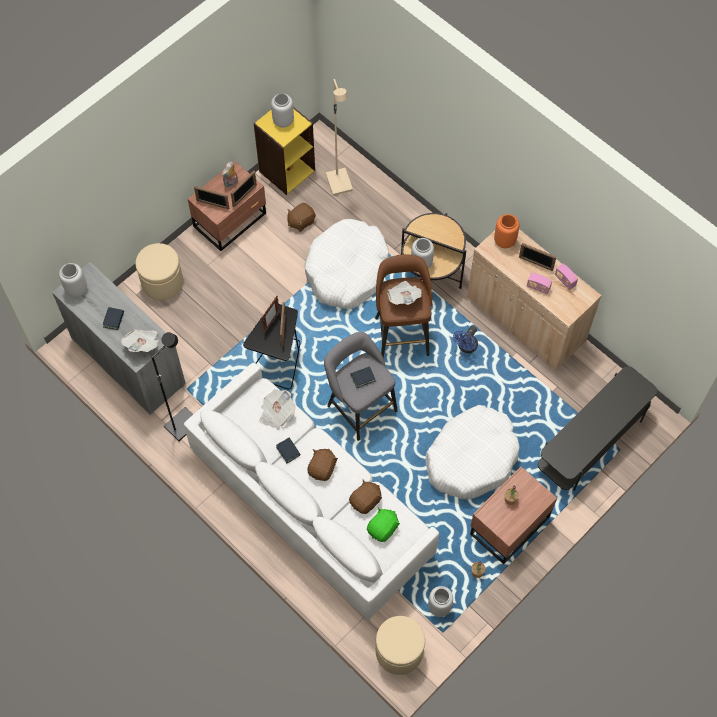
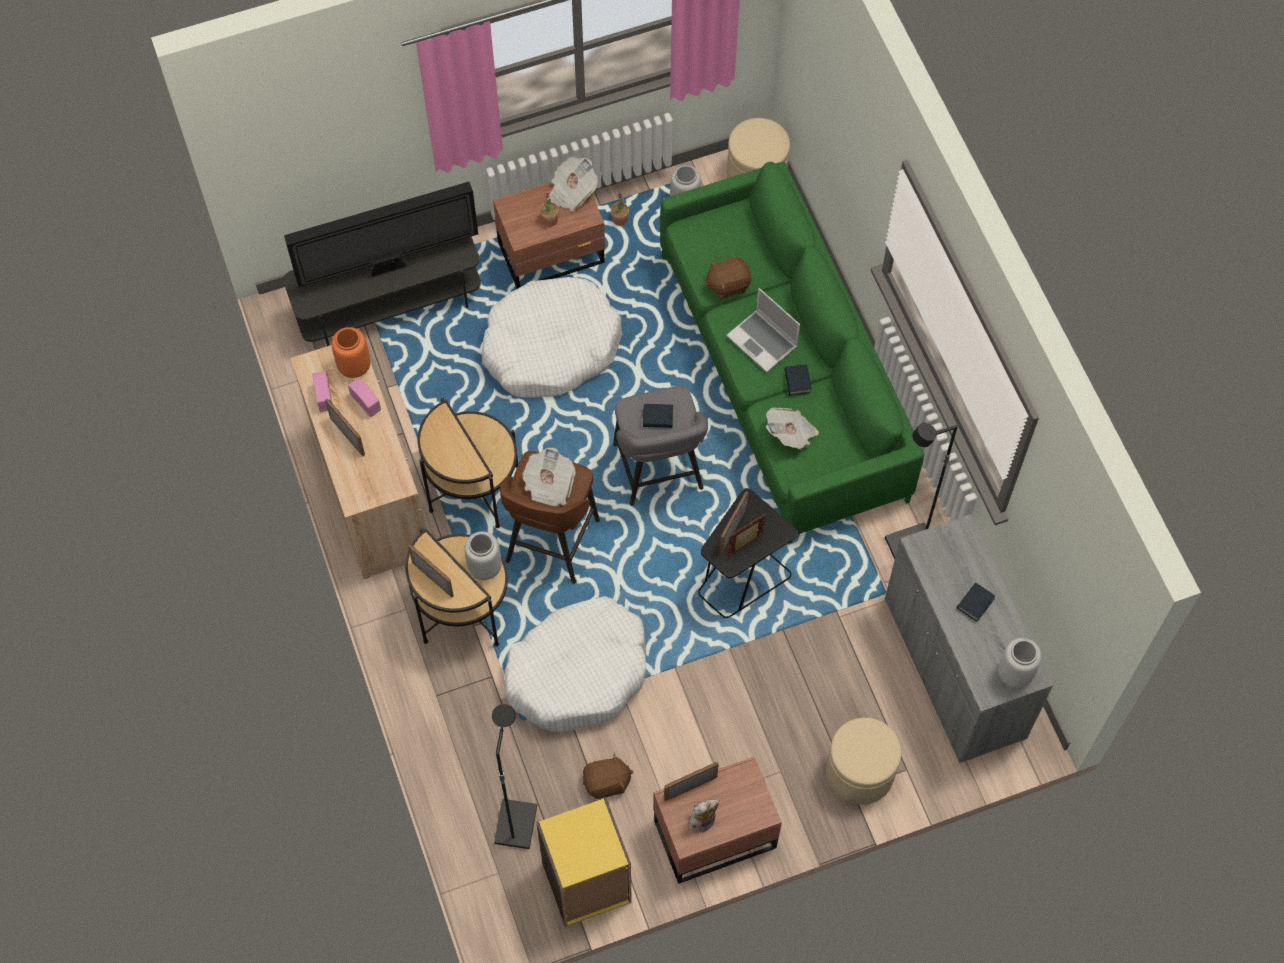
camera: 155 degrees left, 0 degrees up
newspaper [121,329,159,352] -> newspaper moved to [548,157,598,211]
white sofa [184,363,439,622] -> green sofa [660,162,924,544]
picture frame [194,186,229,209] -> picture frame moved to [408,545,453,597]
grey vase [271,93,294,128] -> none
brown plush toy [308,449,338,481] -> laptop [726,288,800,372]
beige floor lamp [326,79,353,196] -> black floor lamp [492,704,537,849]
green plush toy [367,507,400,542] -> none
blue fan [453,326,478,353] -> side table [418,398,518,528]
orange vase [494,214,519,248] -> orange vase moved to [331,327,370,378]
none -> television [284,182,478,287]

